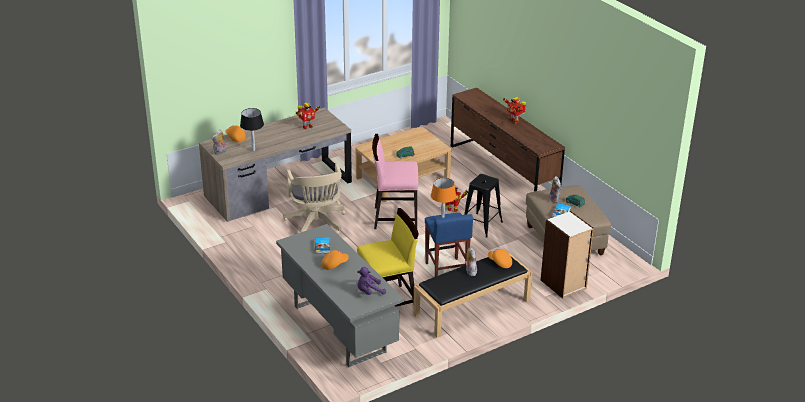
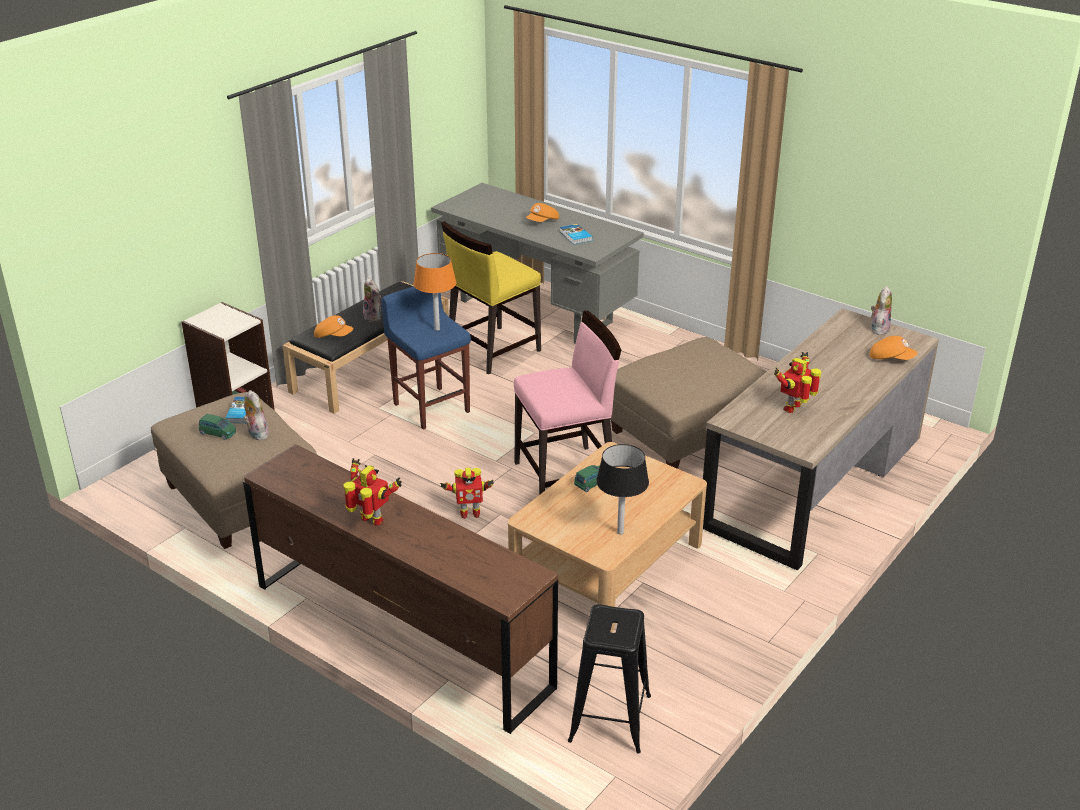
camera: 160 degrees right, 0 degrees up
black table lamp [240,108,264,151] -> black table lamp moved to [596,444,649,535]
beige office chair [283,163,346,235] -> beige ottoman [610,337,767,469]
purple plush toy [357,267,386,295] -> none
black stool [464,174,503,238] -> black stool moved to [568,604,651,754]

